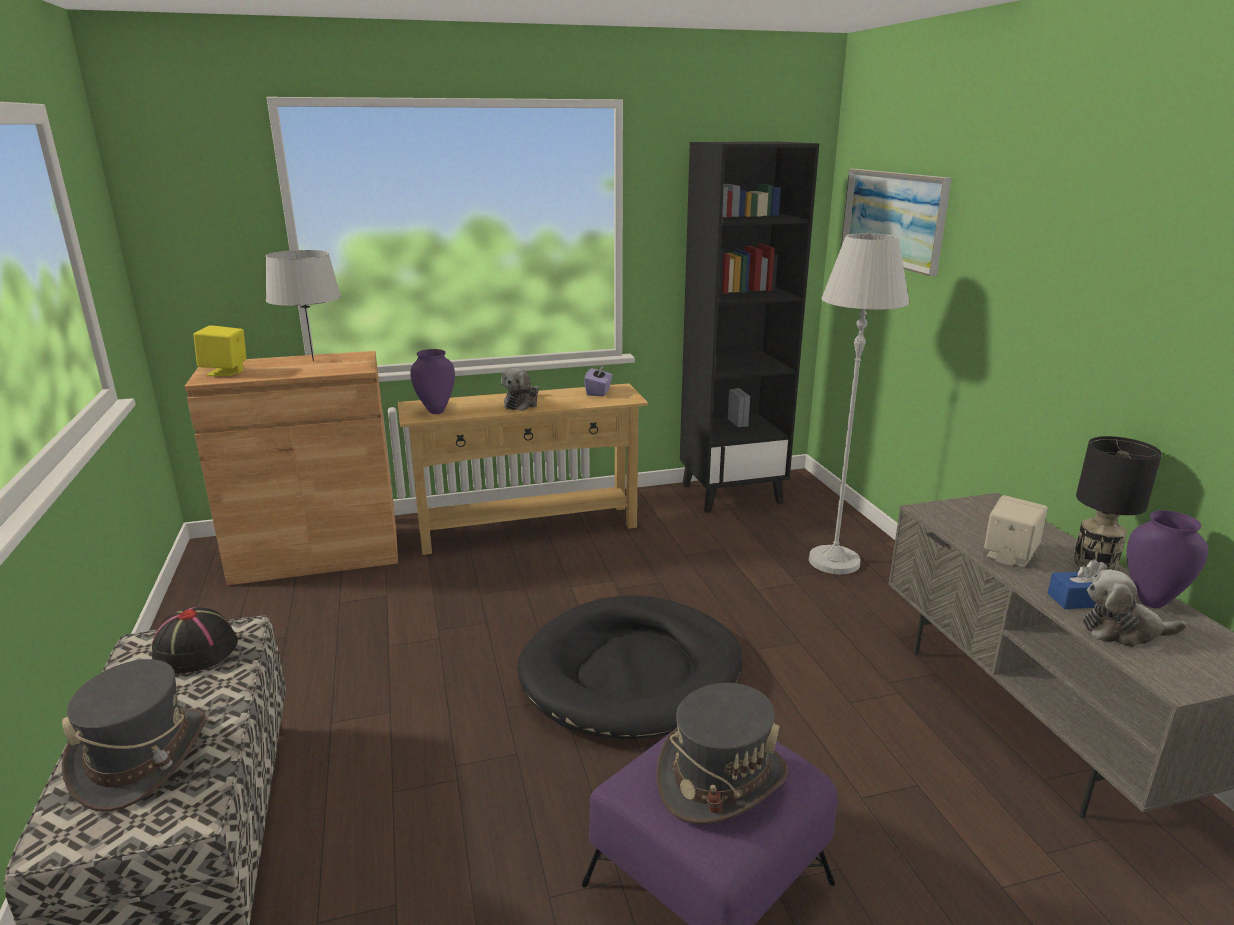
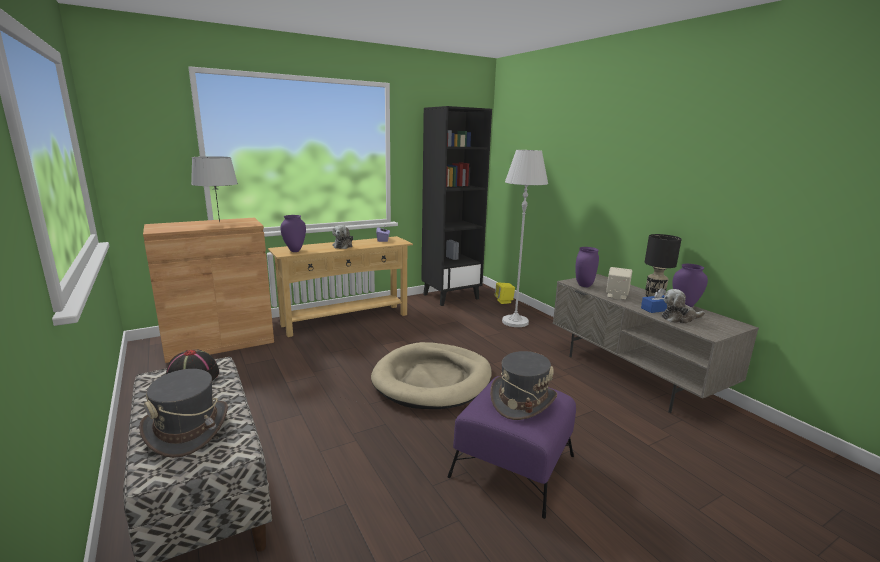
camera: 15 degrees left, 5 degrees down
yellow speaker [193,325,246,376] -> yellow speaker moved to [495,282,515,304]
black dog bed [517,595,742,739] -> beige dog bed [371,342,491,409]
picture [841,169,952,276] -> none
none -> purple vase [576,247,599,287]

